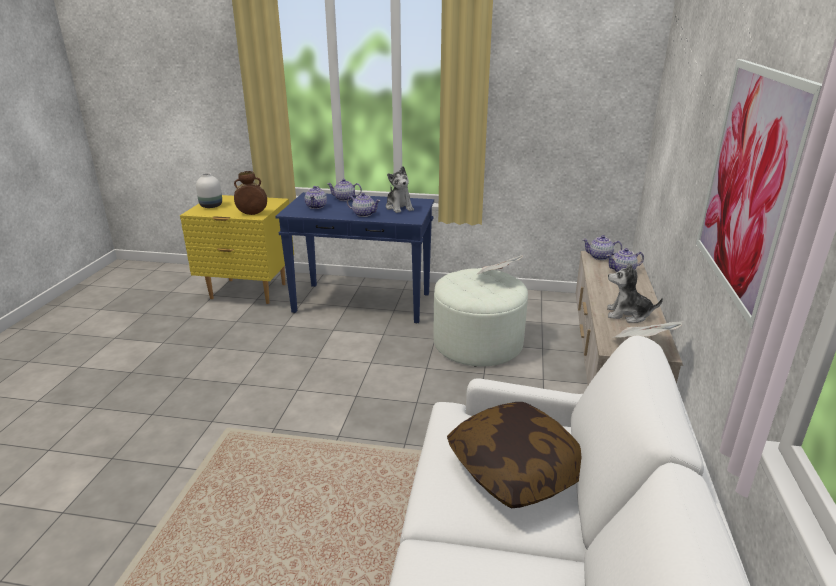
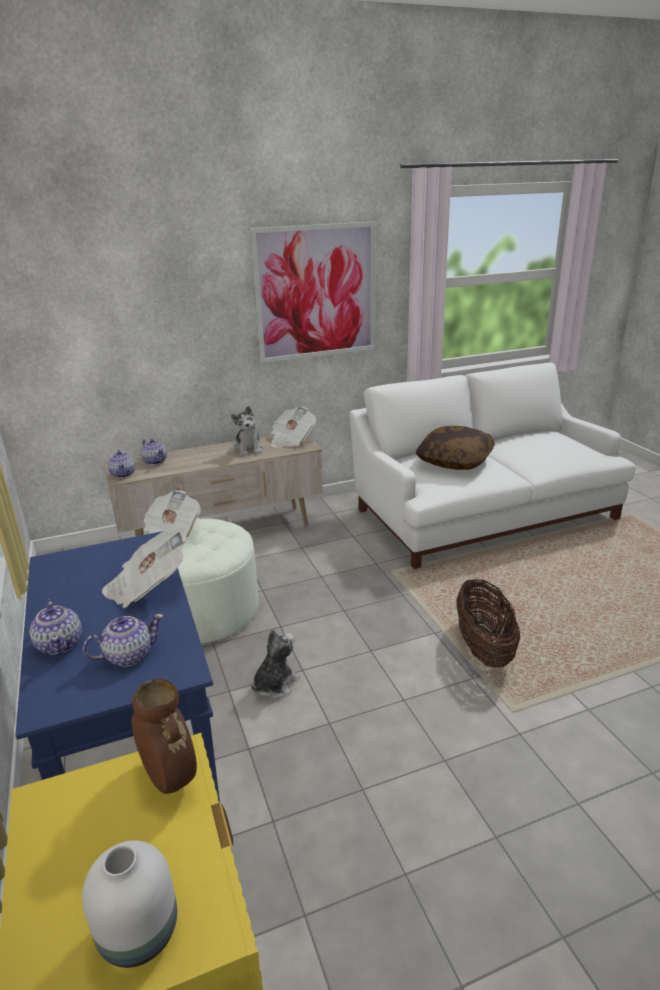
camera: 120 degrees left, 0 degrees up
teapot [347,193,381,217] -> newspaper [102,530,187,608]
plush toy [386,166,414,213] -> plush toy moved to [251,629,300,699]
none -> basket [456,579,520,667]

